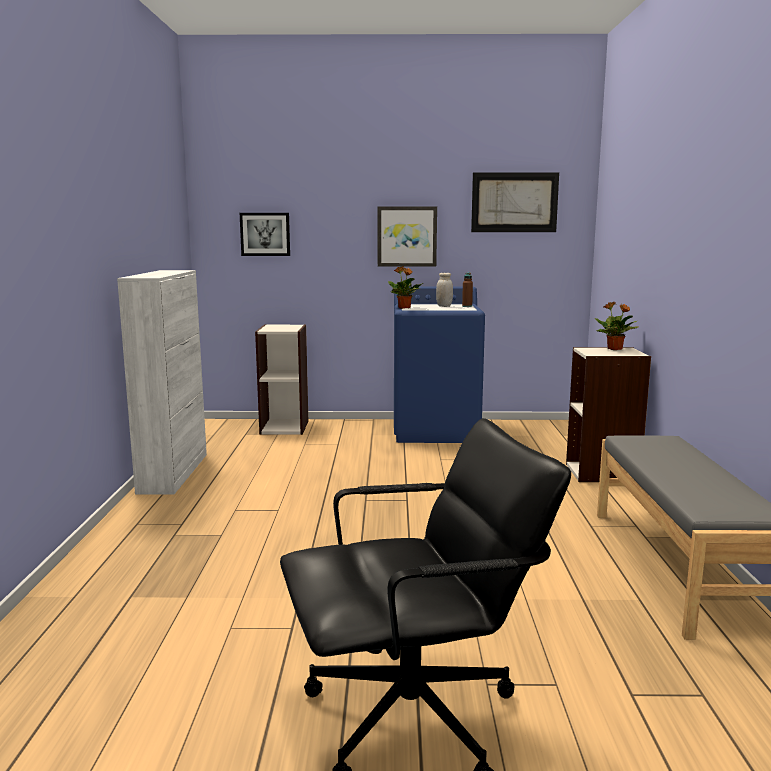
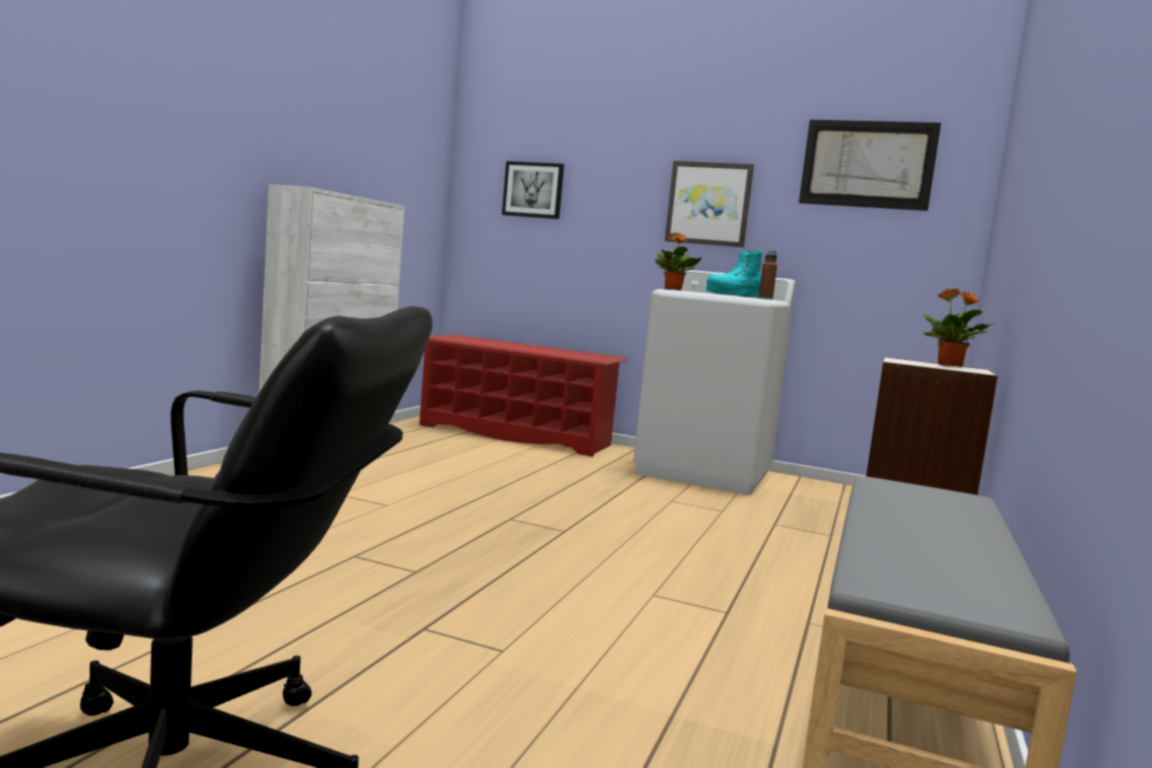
camera: 20 degrees right, 5 degrees down
bookcase [255,324,308,435] -> red shoe rack [419,335,628,457]
blue washing machine [394,287,485,443] -> white washing machine [633,270,796,495]
white jar [436,273,453,307] -> turquoise boot [706,251,762,298]

